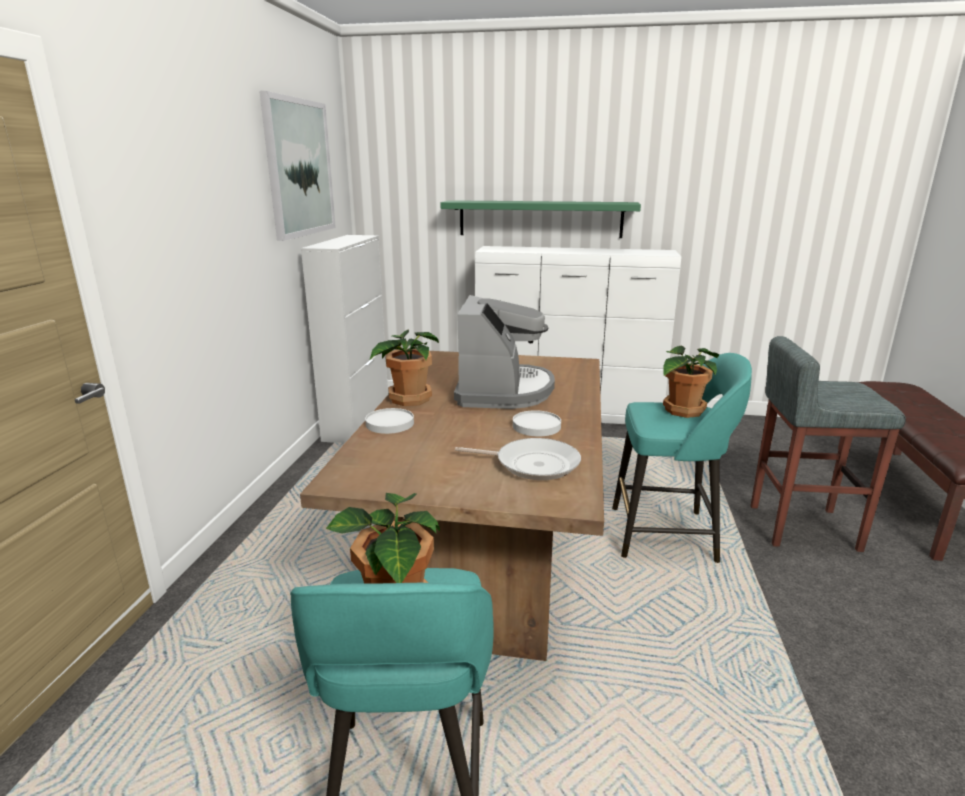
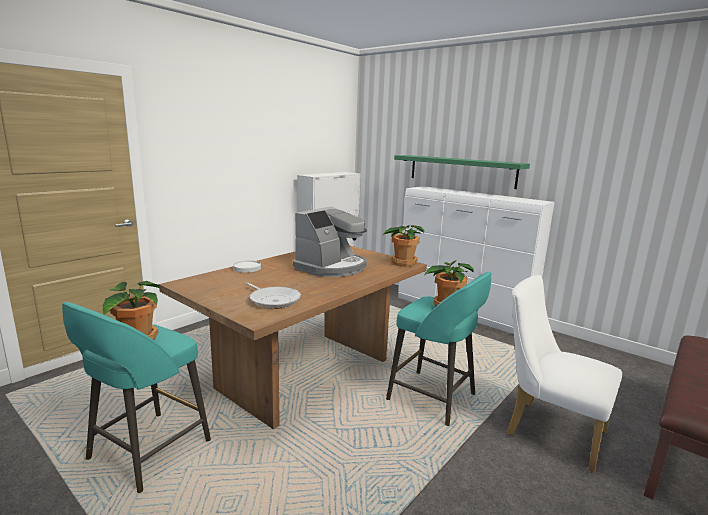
camera: 30 degrees right, 5 degrees down
picture [259,91,336,241] -> none
potted plant [369,329,439,406] -> potted plant moved to [382,225,424,267]
white plate [513,410,561,436] -> none
grey stool [751,336,906,552] -> white chair [507,275,622,473]

